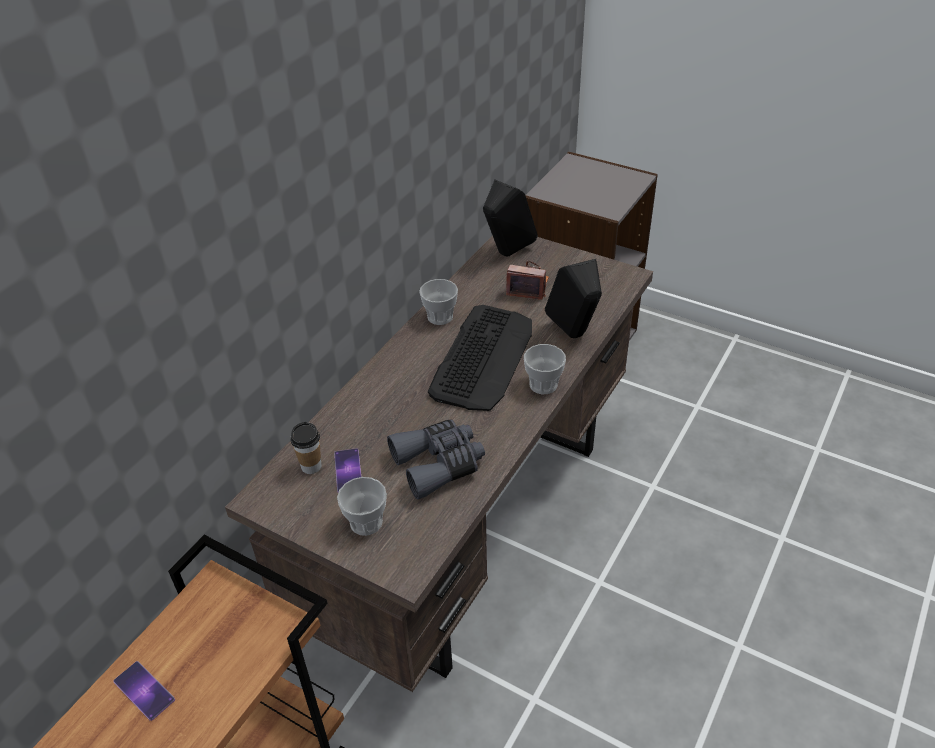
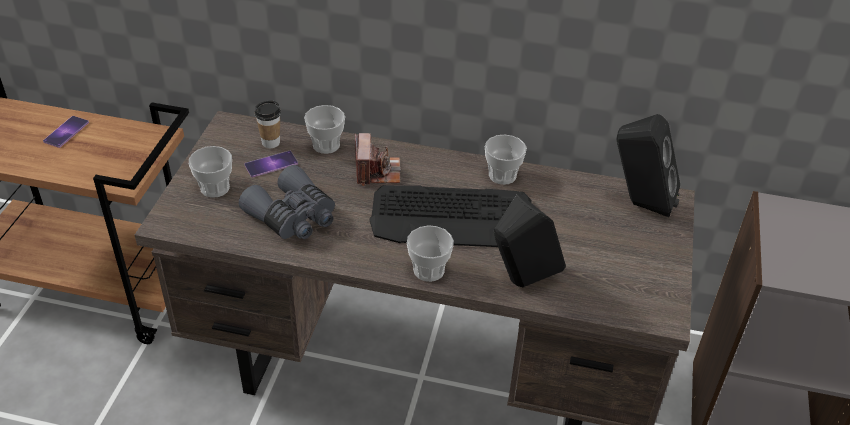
camera: 70 degrees right, 0 degrees up
camera [506,260,549,300] -> camera moved to [355,133,401,186]
none -> cup [304,105,345,154]

